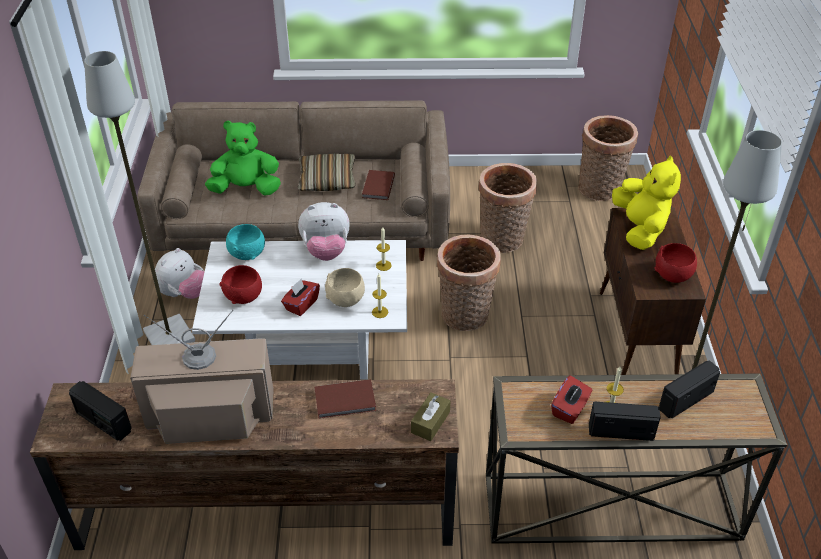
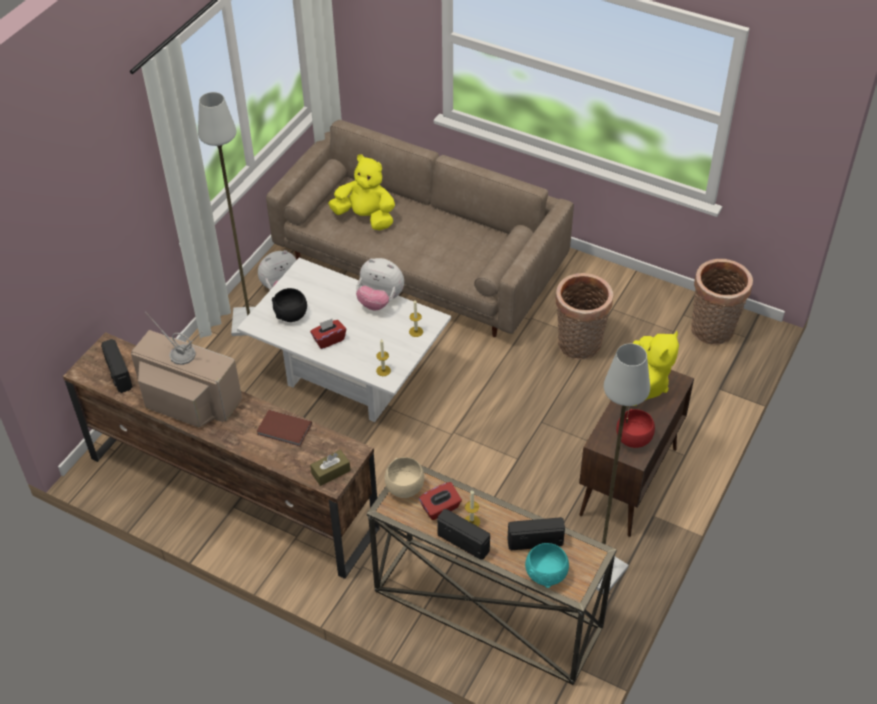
camera: 30 degrees right, 5 degrees up
green plush toy [205,120,281,195] -> yellow plush toy [328,154,395,230]
red bowl [219,265,262,304] -> black bowl [272,288,307,322]
turquoise bowl [226,224,265,260] -> turquoise bowl moved to [525,543,569,588]
pillow [298,154,356,191] -> none
beige bowl [325,268,365,307] -> beige bowl moved to [385,457,424,498]
brown book [362,170,395,200] -> none
basket [437,234,501,331] -> none

